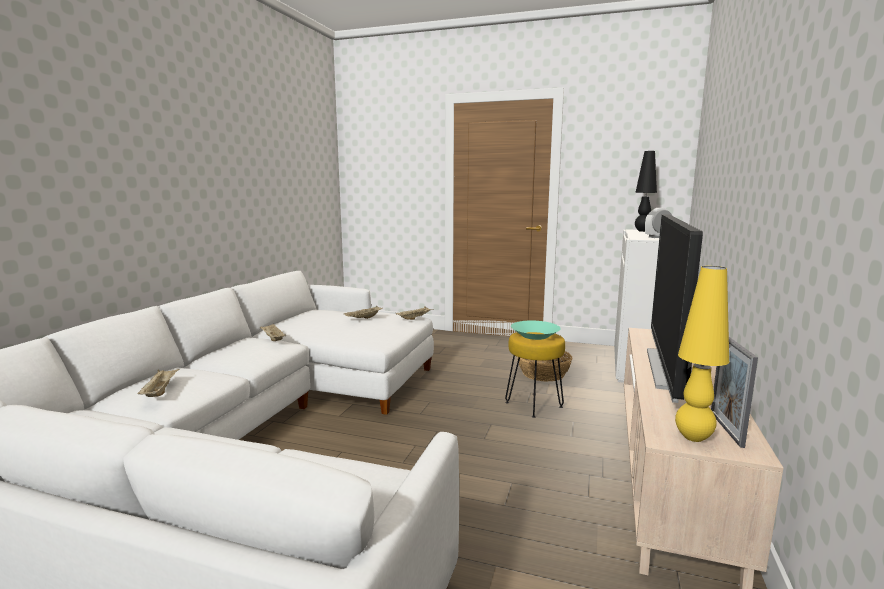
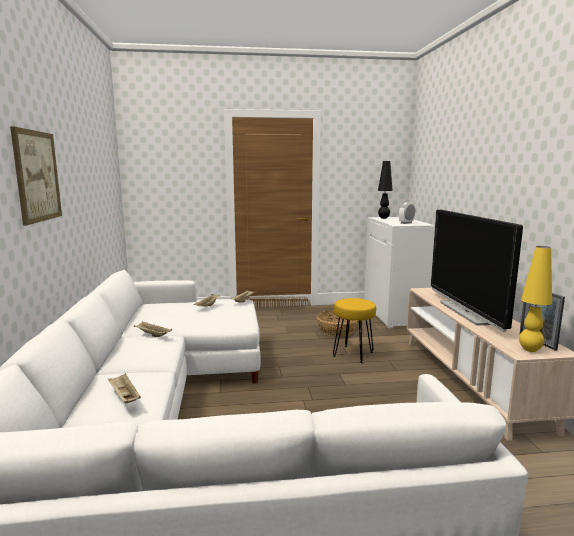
camera: 25 degrees left, 0 degrees up
turquoise bowl [511,321,560,340] -> none
none -> picture [10,126,62,226]

